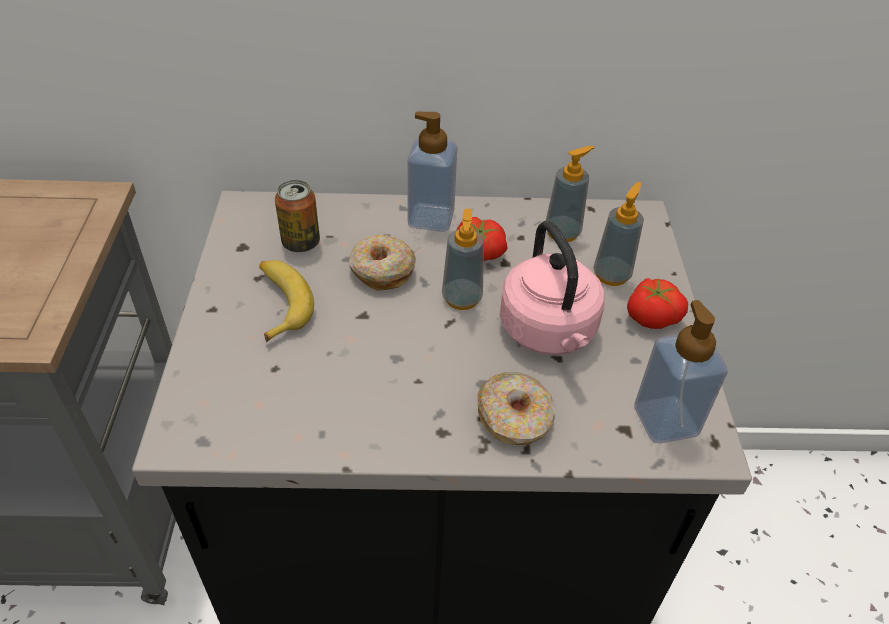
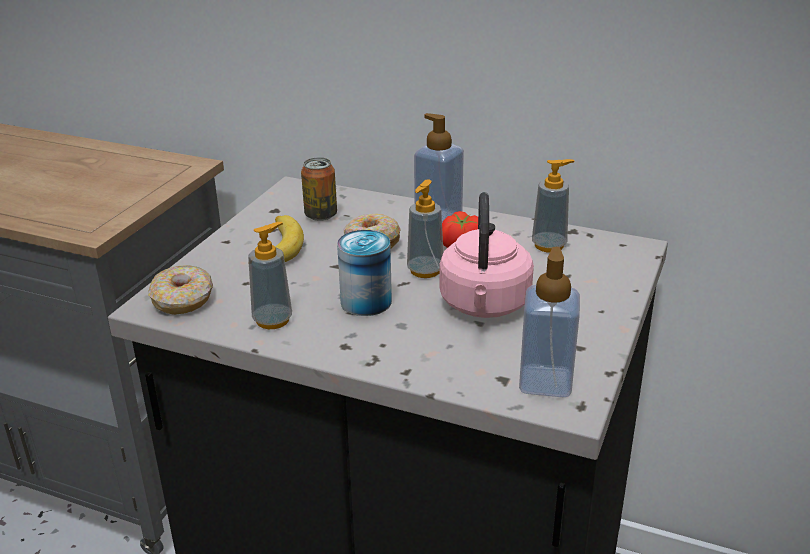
camera: 25 degrees right, 15 degrees down
donut [477,372,556,445] -> donut moved to [148,265,213,315]
soap dispenser [593,182,644,286] -> soap dispenser moved to [248,222,292,329]
tomato [627,278,688,329] -> none
none -> can [337,230,392,316]

